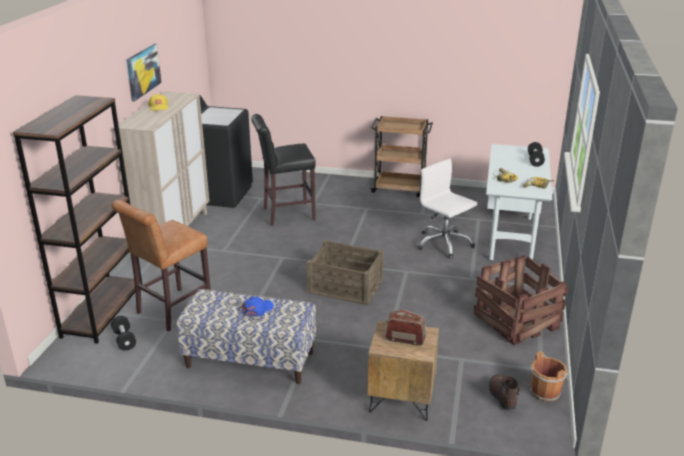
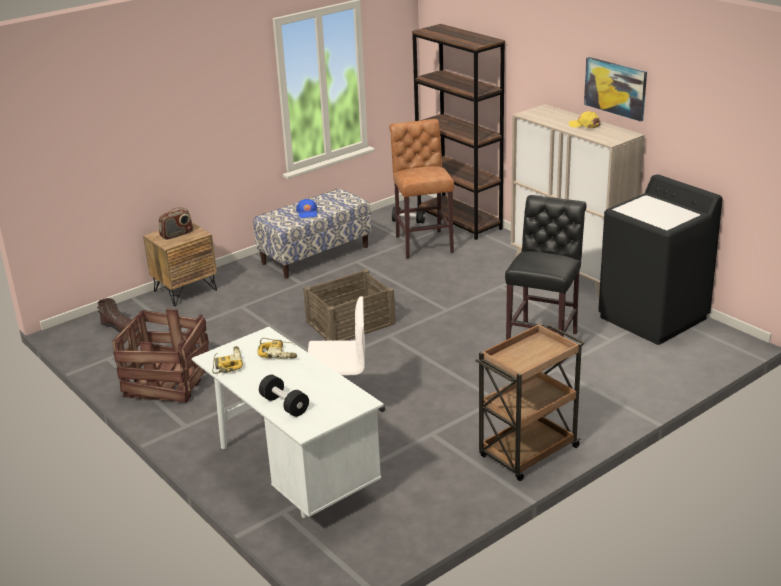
camera: 130 degrees right, 0 degrees up
brown bucket [530,351,569,402] -> none

